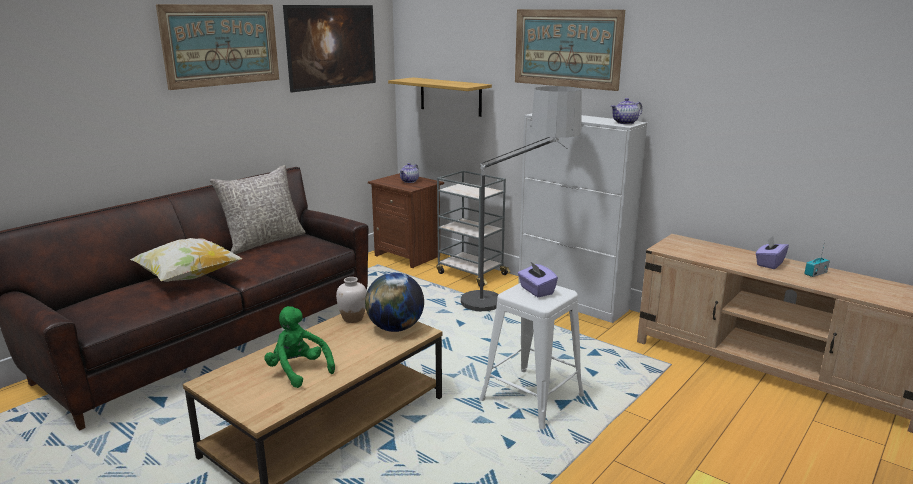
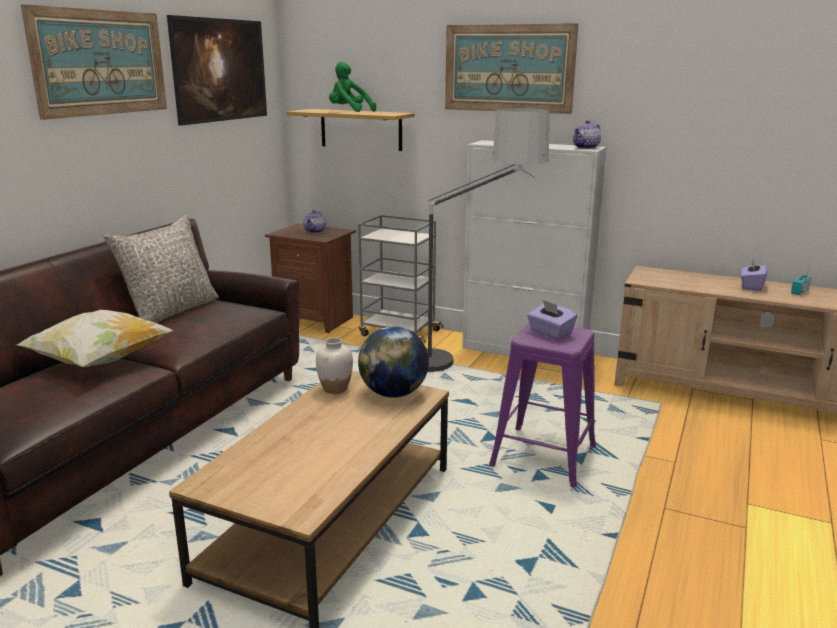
camera: 15 degrees left, 0 degrees up
green plush toy [264,306,335,388] -> green plush toy moved to [329,62,376,112]
white stool [479,283,584,429] -> purple stool [489,323,596,488]

